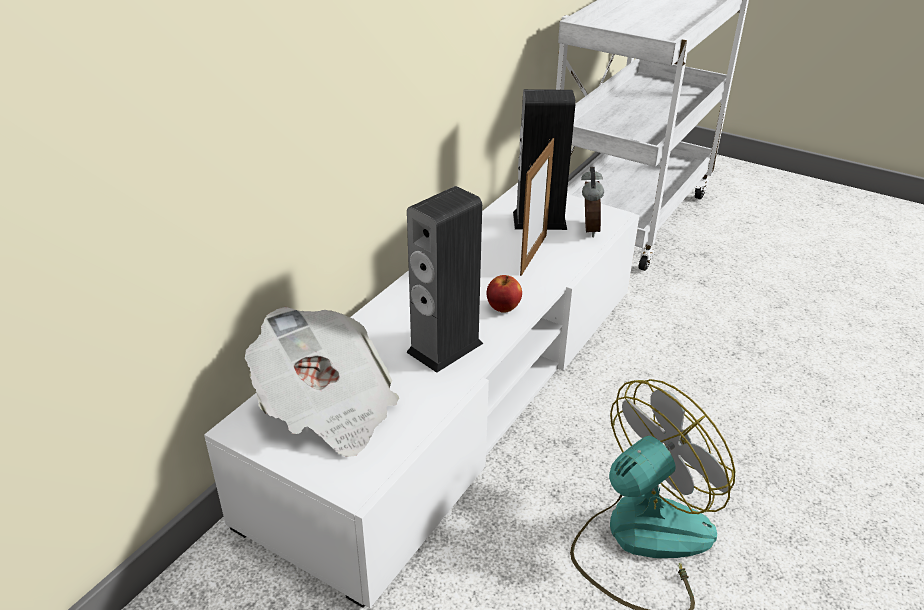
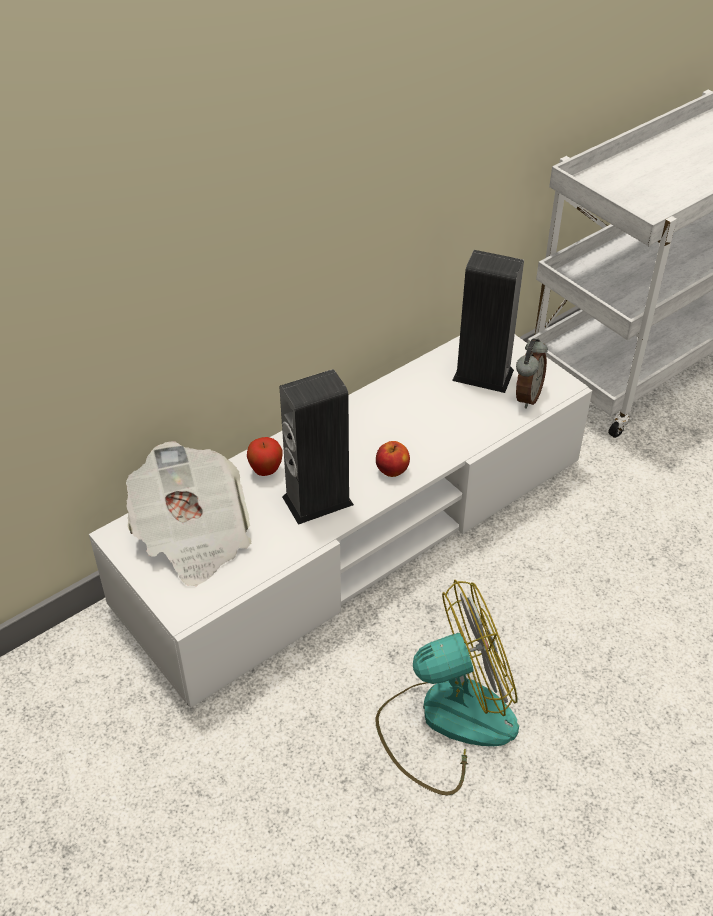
camera: 20 degrees right, 10 degrees up
picture frame [520,138,554,276] -> none
none -> apple [247,437,282,476]

